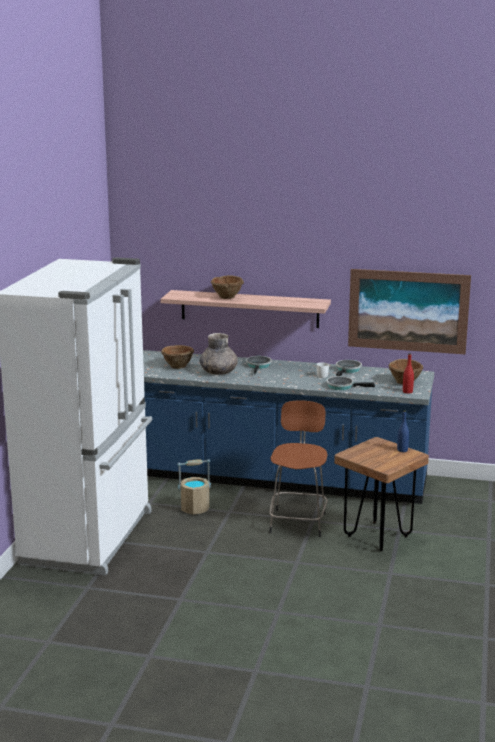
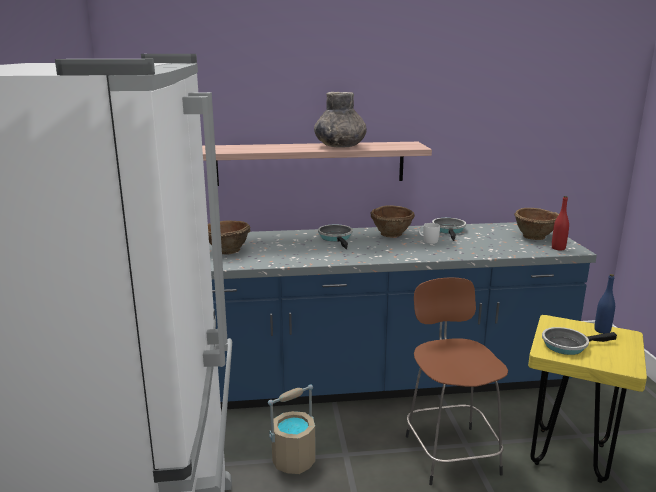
camera: 20 degrees left, 0 degrees up
grey vase [200,333,238,375] -> grey vase moved to [314,92,367,148]
brown bowl [211,275,244,299] -> brown bowl moved to [370,205,415,238]
frying pan [326,376,375,390] -> frying pan moved to [542,327,617,355]
brown stool [334,437,429,551] -> yellow stool [528,315,647,483]
picture [348,269,471,355] -> none

